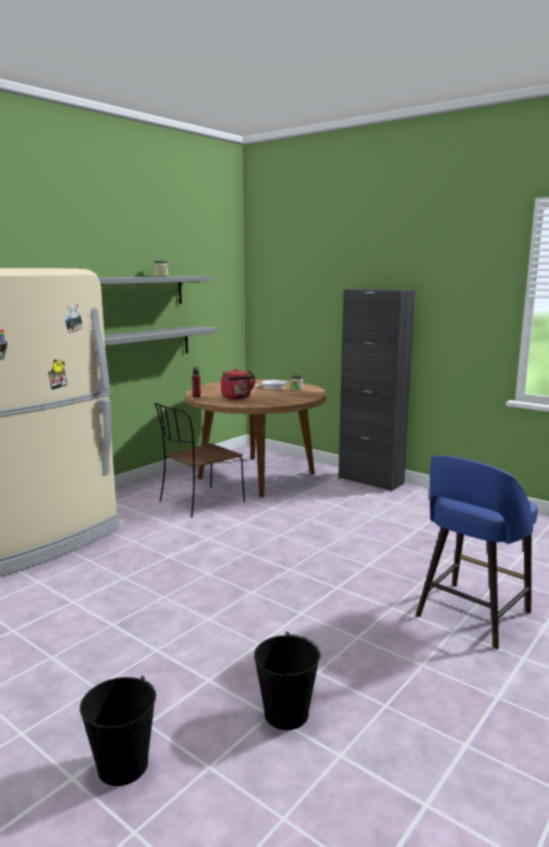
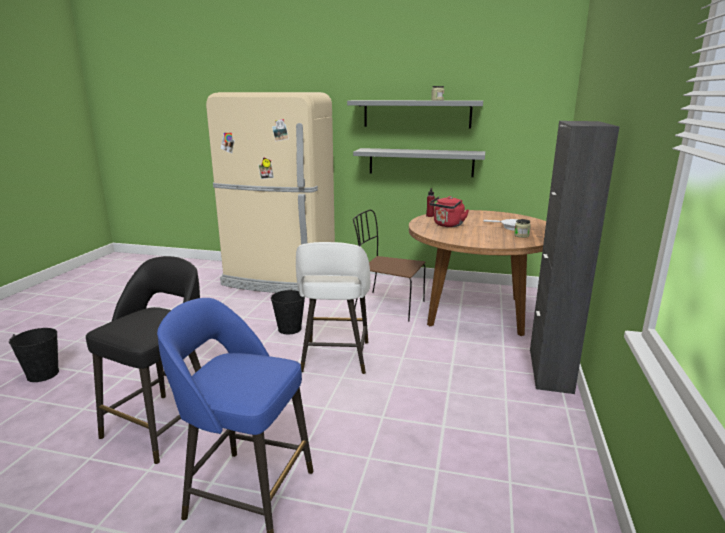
camera: 65 degrees right, 5 degrees up
black bucket [254,632,320,730] -> black bucket moved to [271,290,305,334]
none -> black stool [86,256,201,464]
none -> white stool [296,242,370,374]

